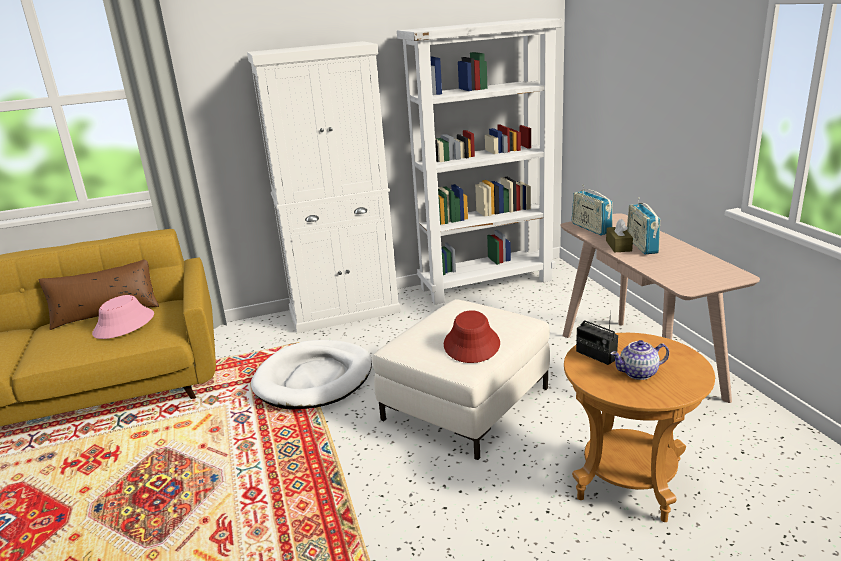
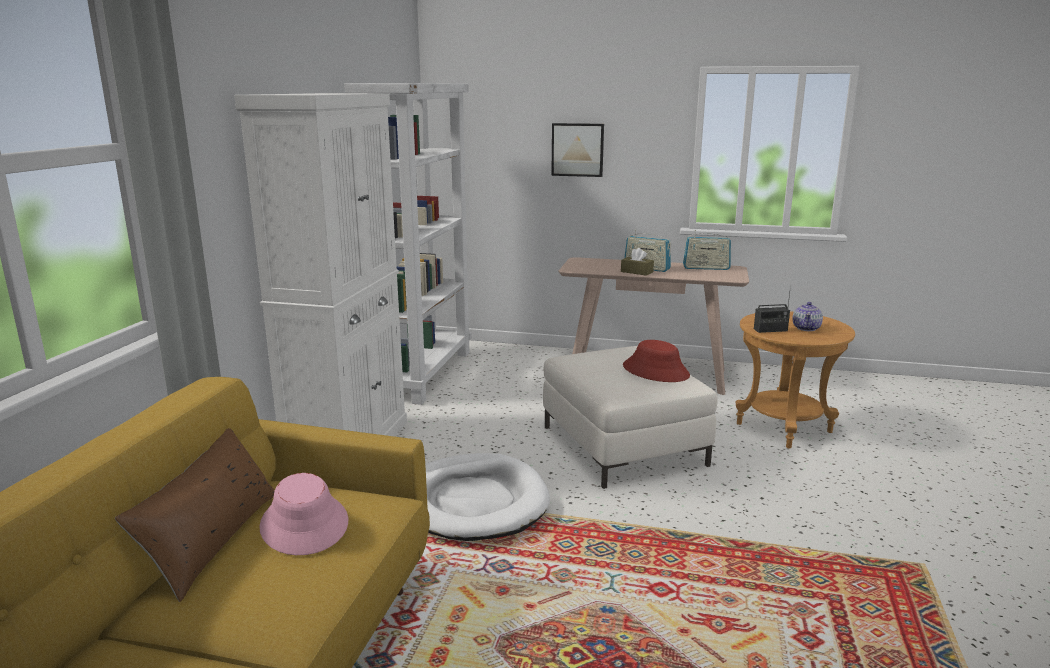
camera: 60 degrees left, 5 degrees down
radio [572,185,613,236] -> radio moved to [683,230,731,270]
none -> picture [551,123,604,177]

